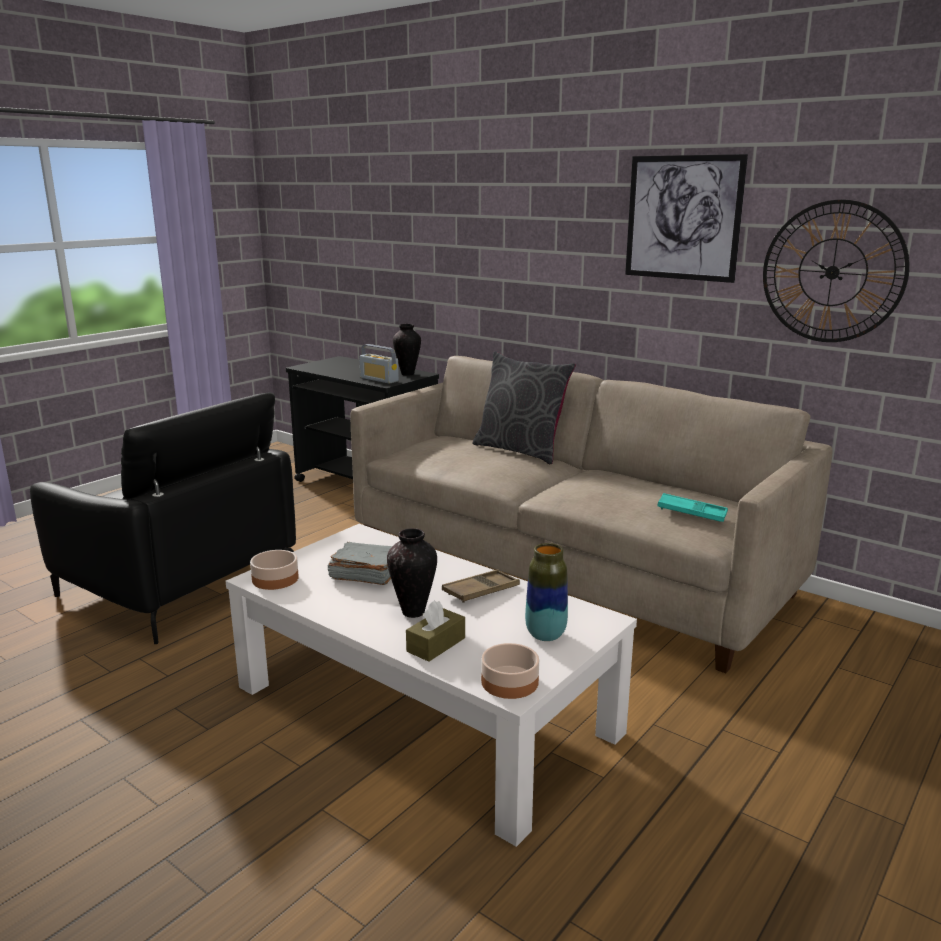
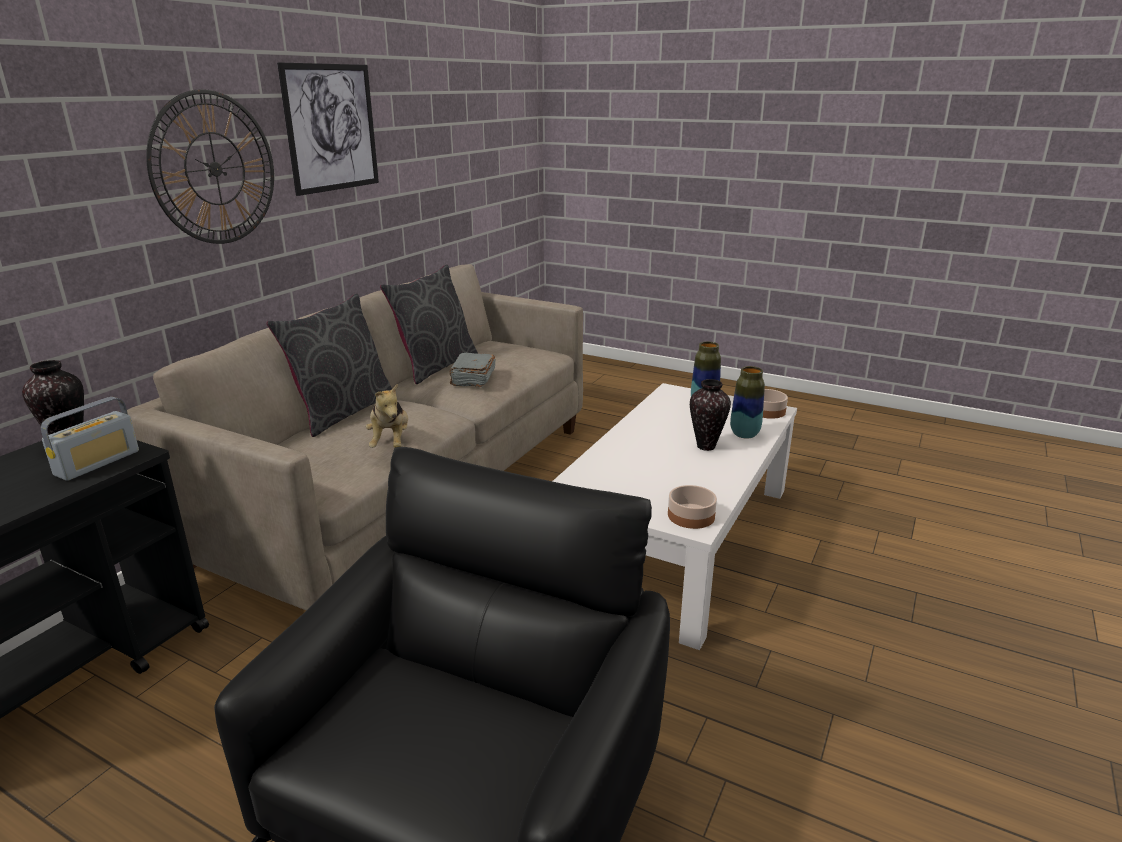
camera: 100 degrees left, 5 degrees up
grey book [327,542,392,585] -> grey book moved to [450,353,496,387]
brown tissue box [406,600,465,662] -> vase [730,366,765,438]
brown tray [442,569,520,603] -> none
turquoise tray [657,493,728,522] -> none
wall clock [763,200,910,342] -> wall clock moved to [146,89,274,244]
none -> plush toy [366,383,408,448]
none -> grey pillow [380,264,478,384]

